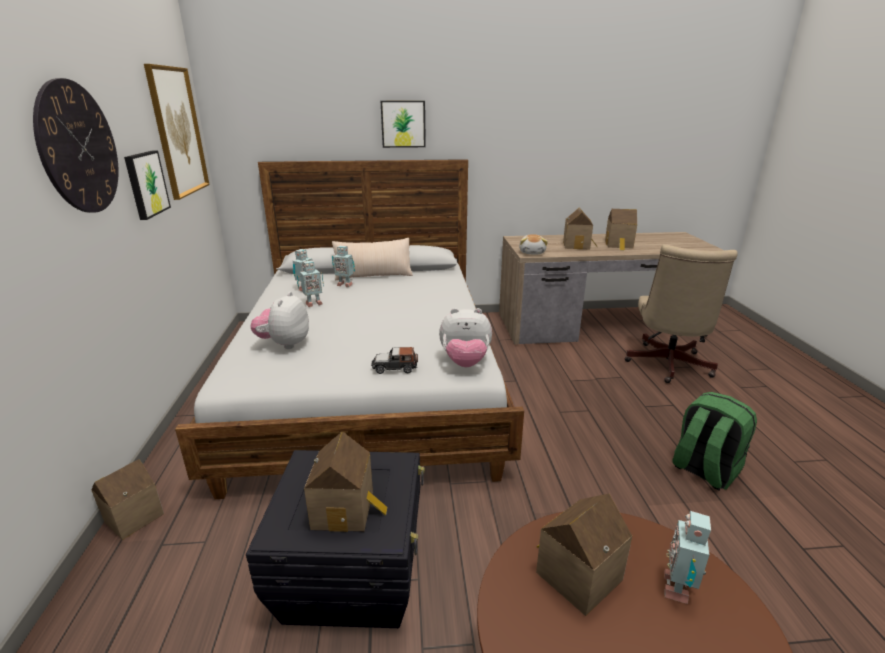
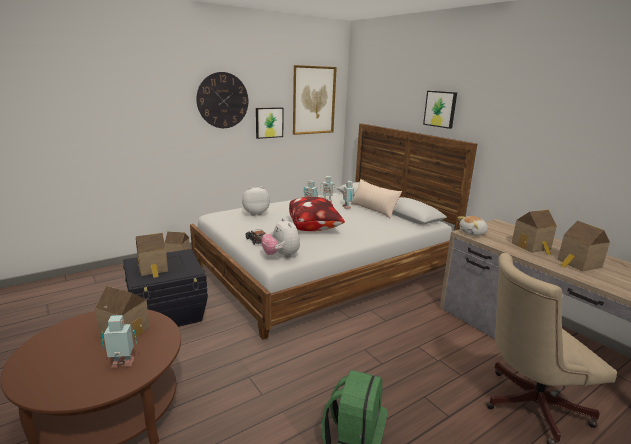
camera: 60 degrees right, 5 degrees down
none -> pillow [289,197,345,231]

